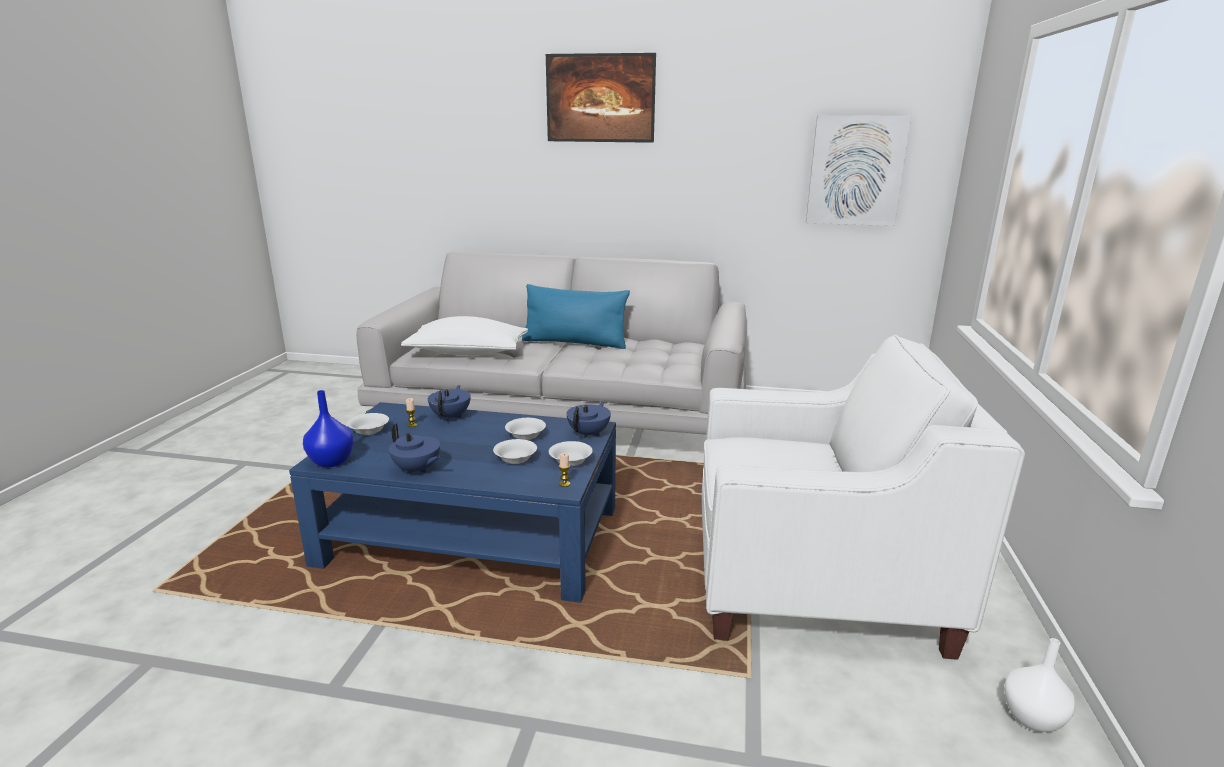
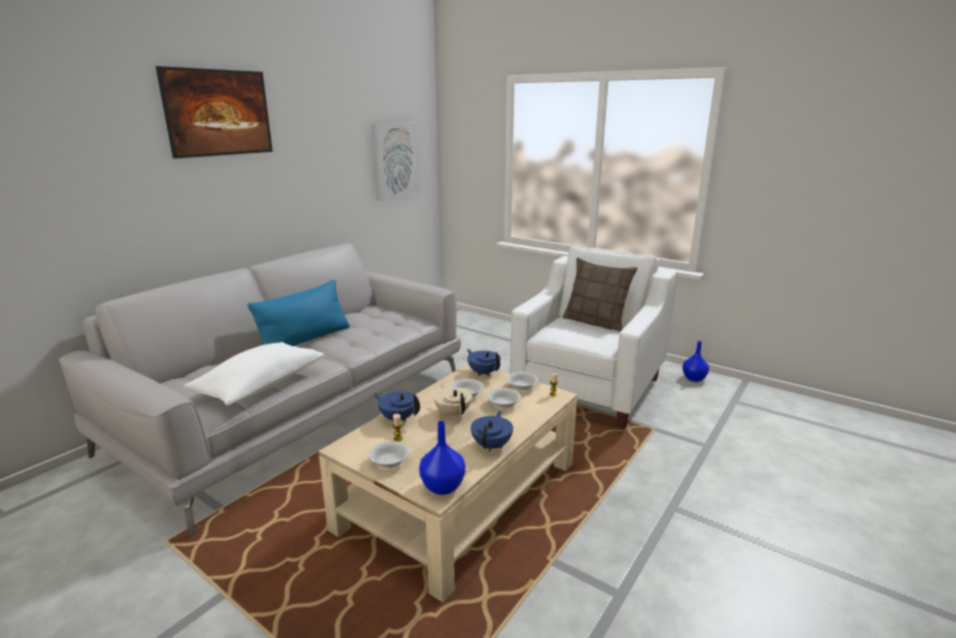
camera: 65 degrees left, 0 degrees up
blue coffee table [289,402,616,603] -> beige coffee table [318,364,577,602]
blue teapot [389,424,441,475] -> blue teapot turned 45 degrees counterclockwise [471,411,513,451]
white vase [1004,638,1075,732] -> blue vase [682,341,709,382]
none -> beige teapot [434,384,472,418]
none -> pillow [563,257,638,332]

